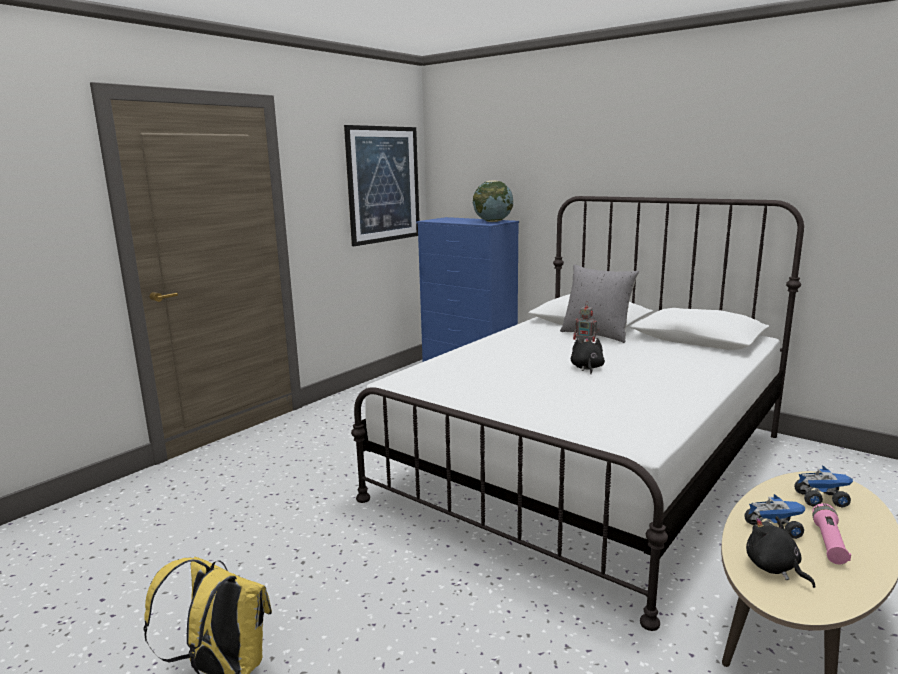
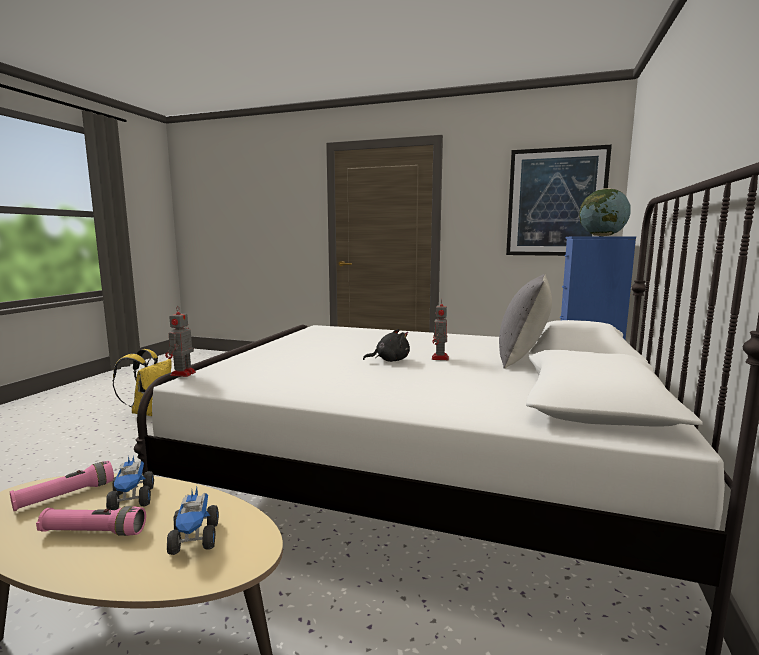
camera: 70 degrees right, 5 degrees down
black plush toy [746,516,815,588] -> pink flashlight [10,461,114,511]
none -> toy robot [165,306,196,377]

